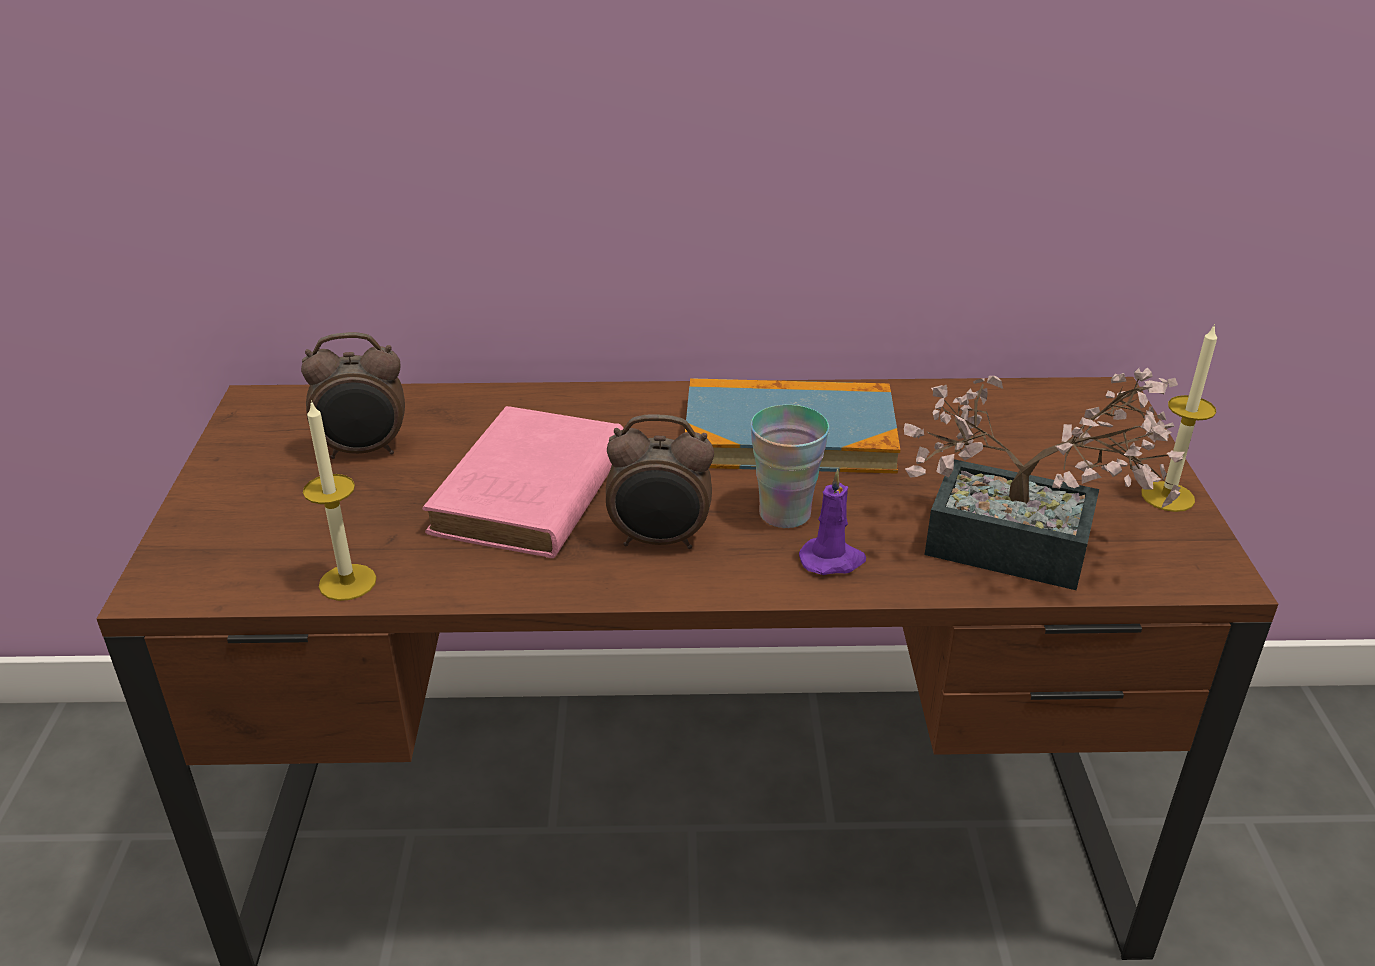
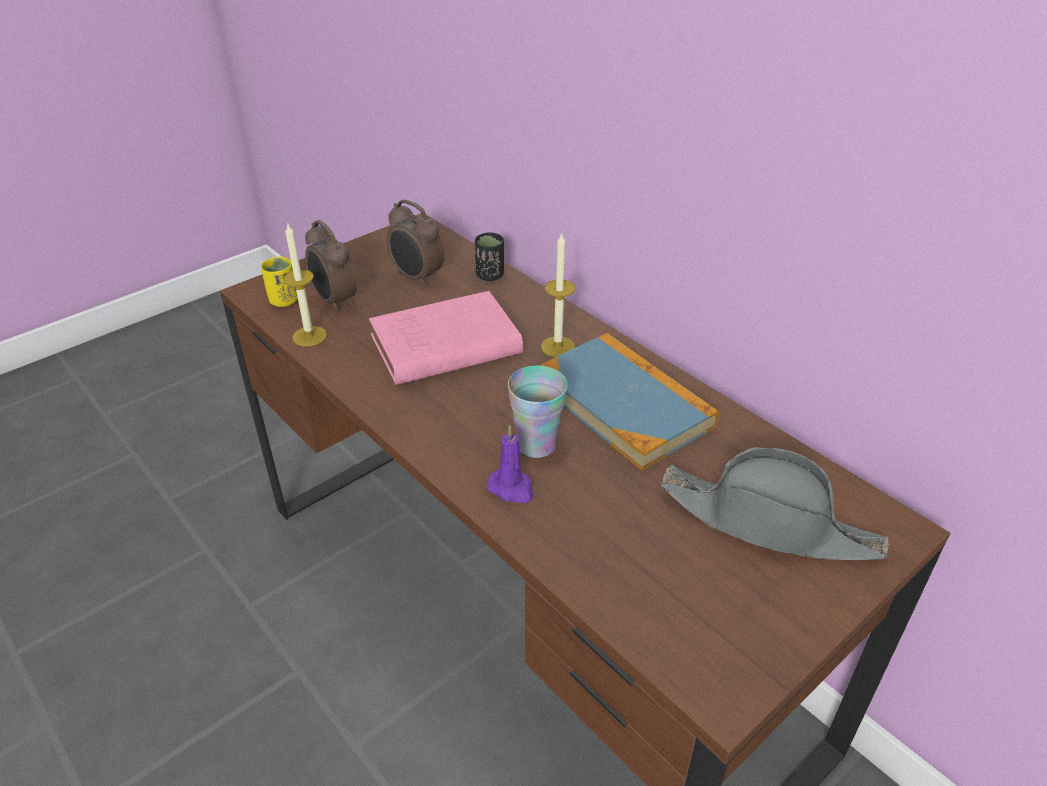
camera: 50 degrees right, 5 degrees up
alarm clock [606,414,714,549] -> alarm clock moved to [305,220,357,312]
potted plant [904,368,1185,590] -> none
candle [1141,324,1217,512] -> candle moved to [541,232,575,357]
none -> yellow cup [261,257,298,307]
none -> black cup [475,232,504,281]
none -> grey hat [661,447,889,560]

